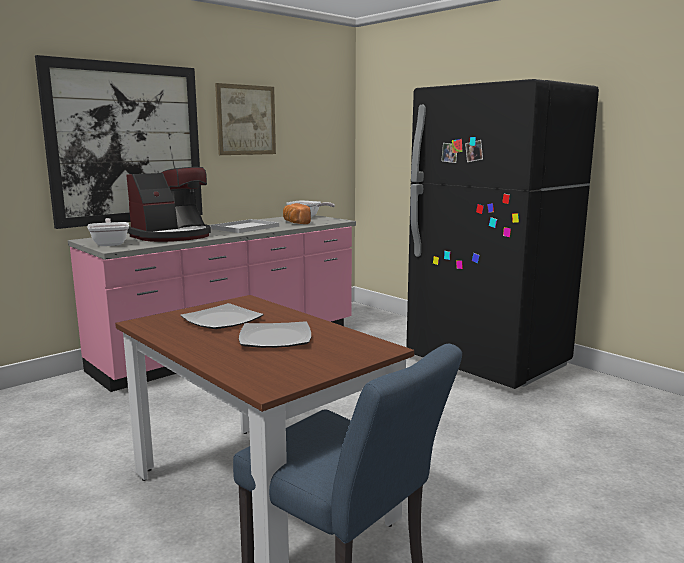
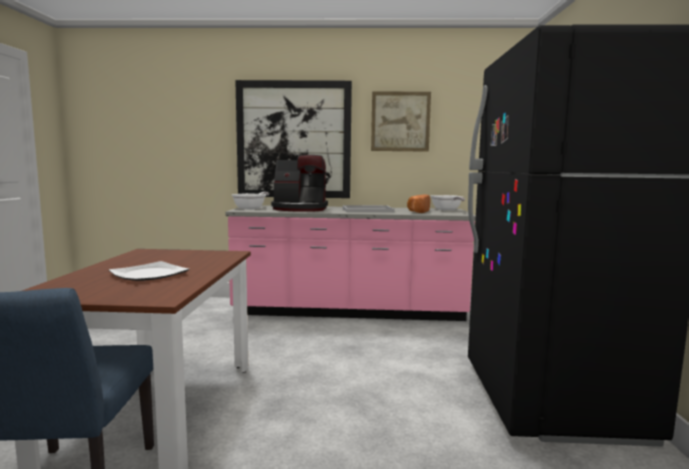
camera: 45 degrees right, 5 degrees down
plate [180,303,263,329] -> none

